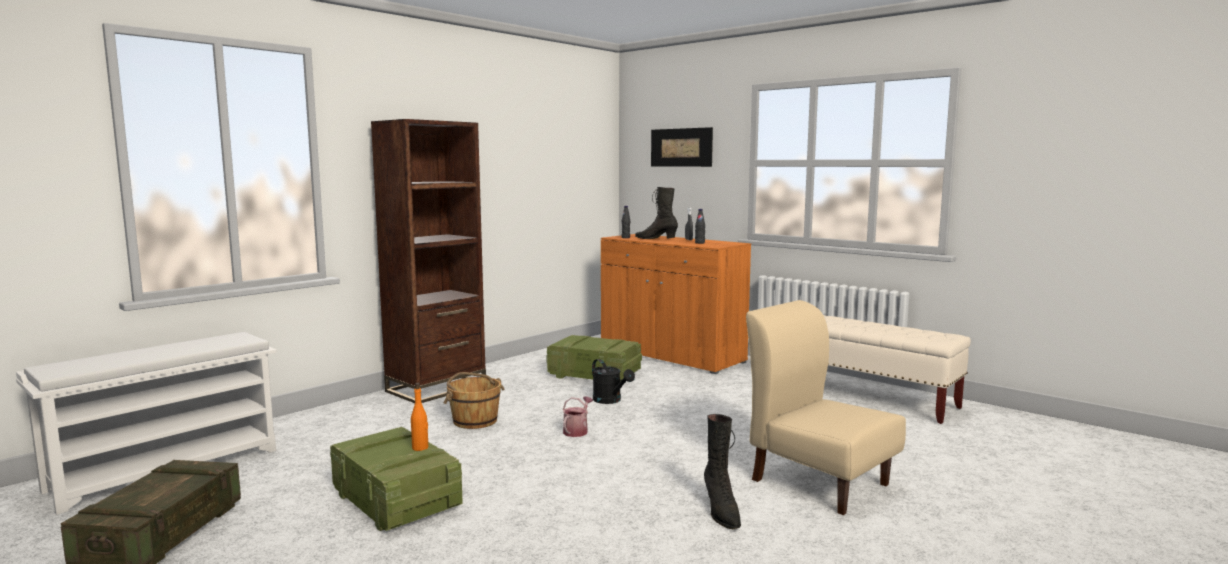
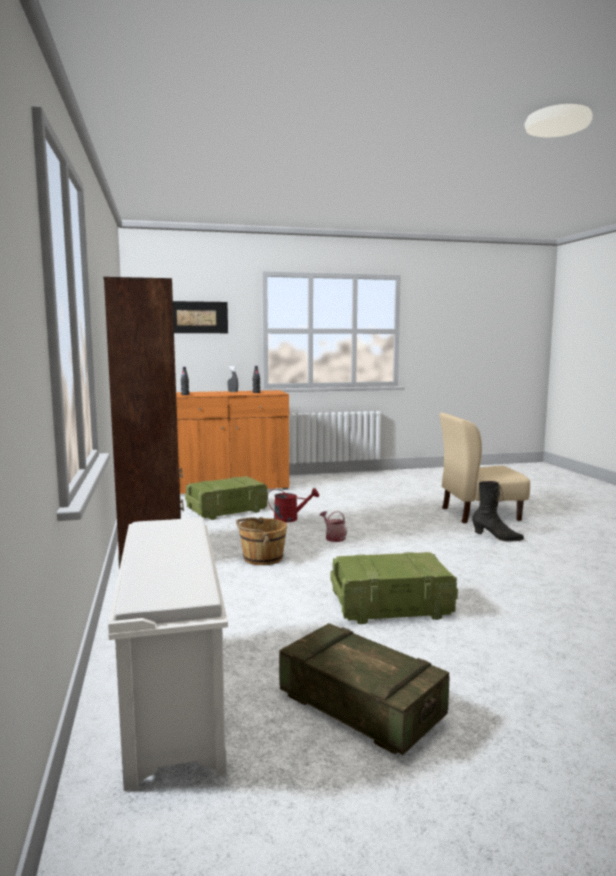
camera: 55 degrees left, 0 degrees up
orange bottle [411,383,428,451] -> none
black watering can [592,359,635,404] -> red watering can [268,488,319,523]
black boot [635,187,678,239] -> none
beige bench [823,315,971,424] -> none

